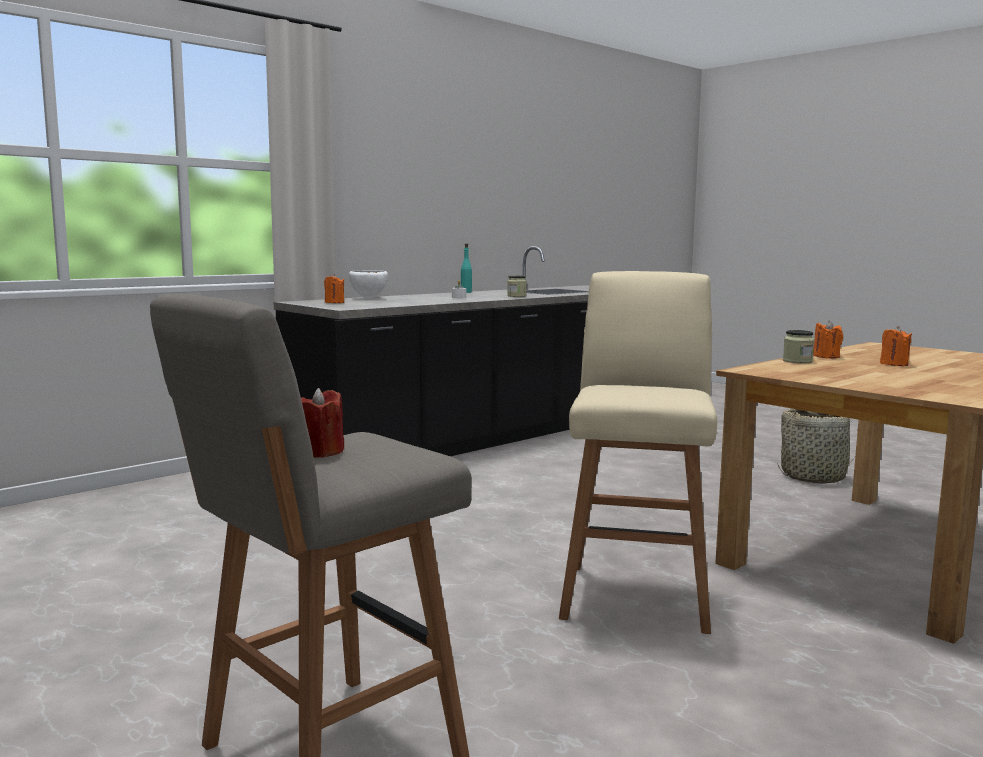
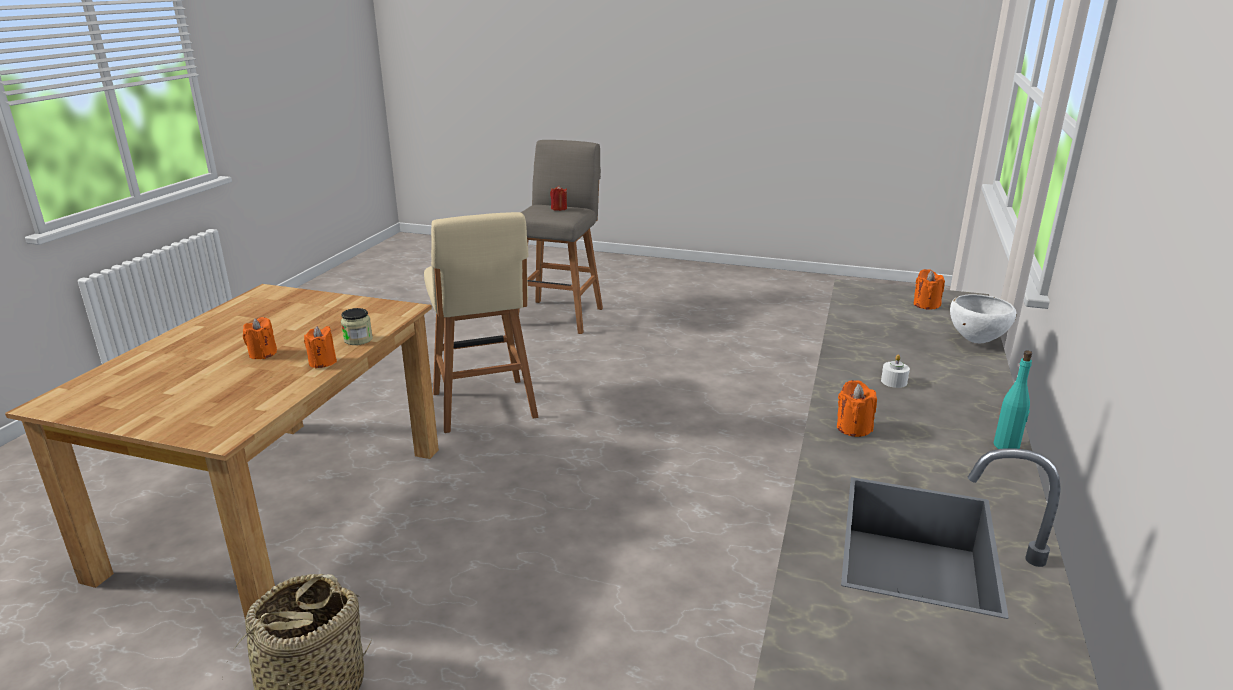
camera: 150 degrees right, 15 degrees up
jar [507,275,527,297] -> orange candle [837,380,877,437]

